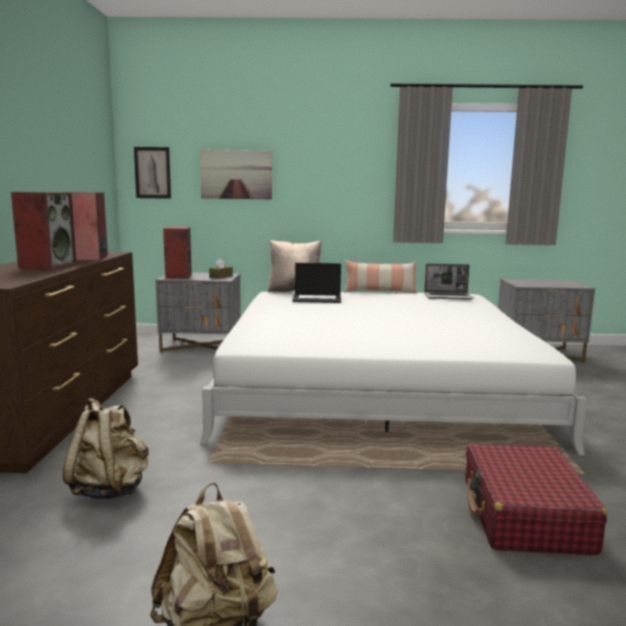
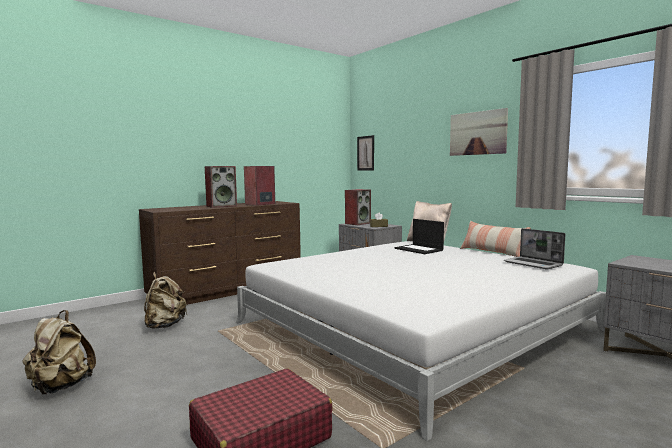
camera: 50 degrees right, 5 degrees down
picture [200,149,272,199] -> picture moved to [450,108,508,156]

